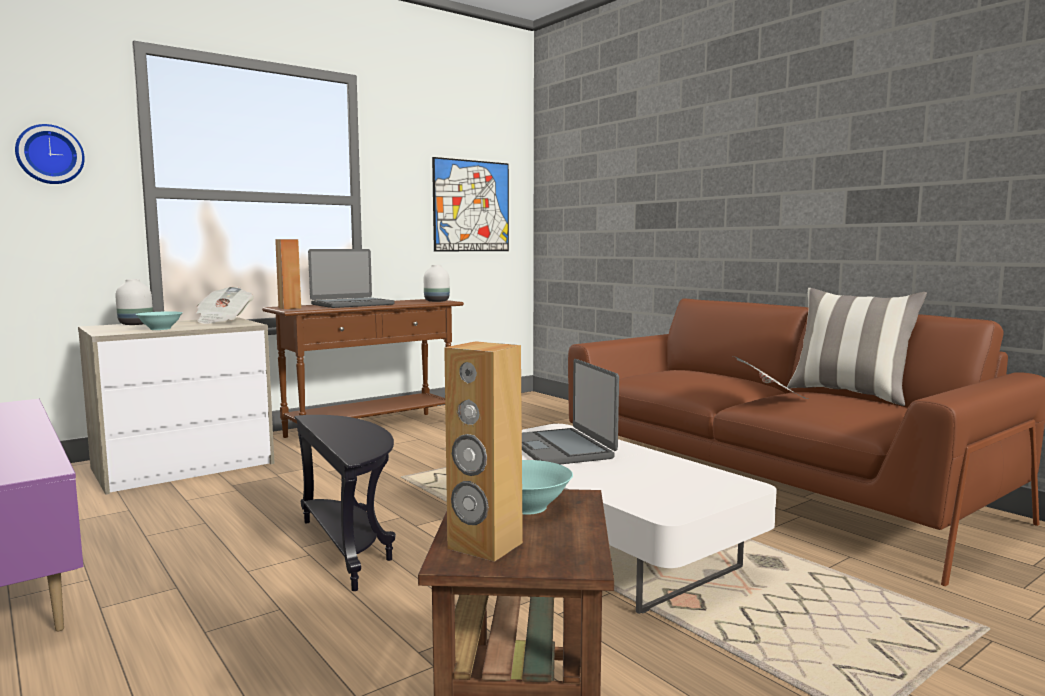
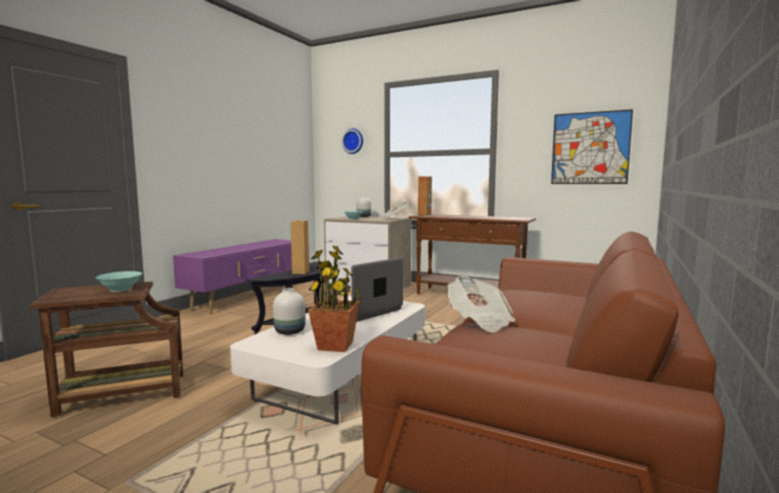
camera: 65 degrees right, 0 degrees up
laptop [308,249,394,308] -> none
white vase [424,265,450,302] -> white vase moved to [273,288,305,335]
brown speaker [444,341,523,562] -> brown speaker moved to [290,220,309,274]
pillow [787,288,927,406] -> none
none -> potted plant [308,246,361,352]

